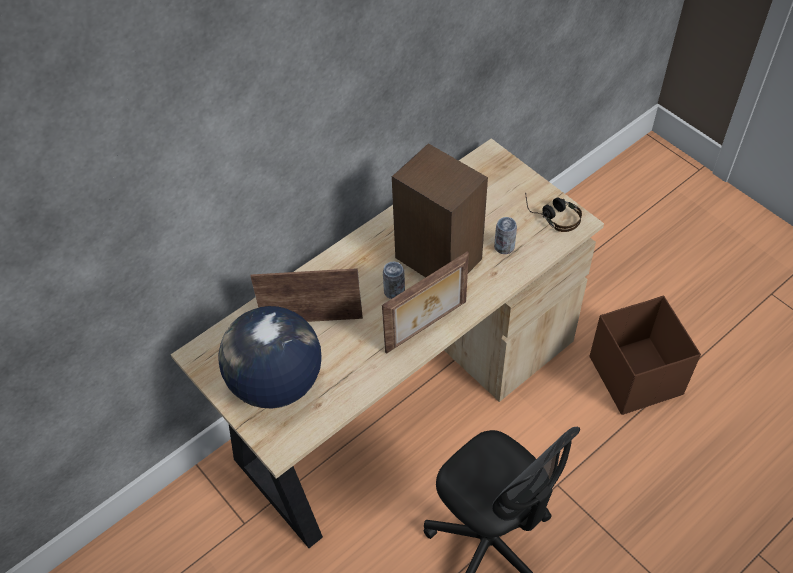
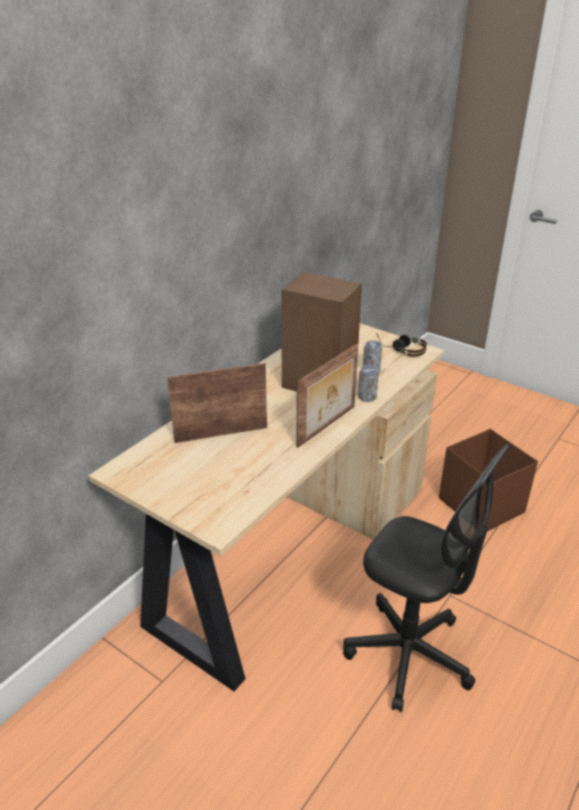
camera: 15 degrees left, 20 degrees down
globe [219,306,321,408] -> none
can [383,262,405,299] -> can moved to [358,365,379,402]

